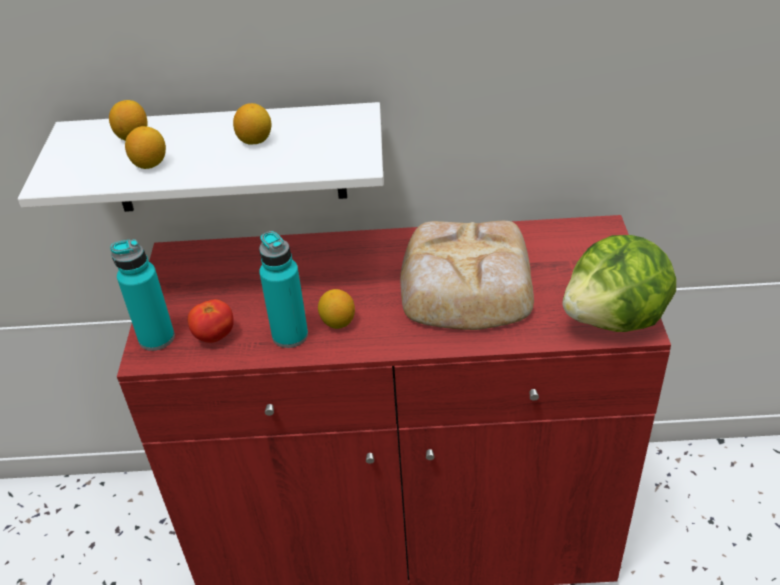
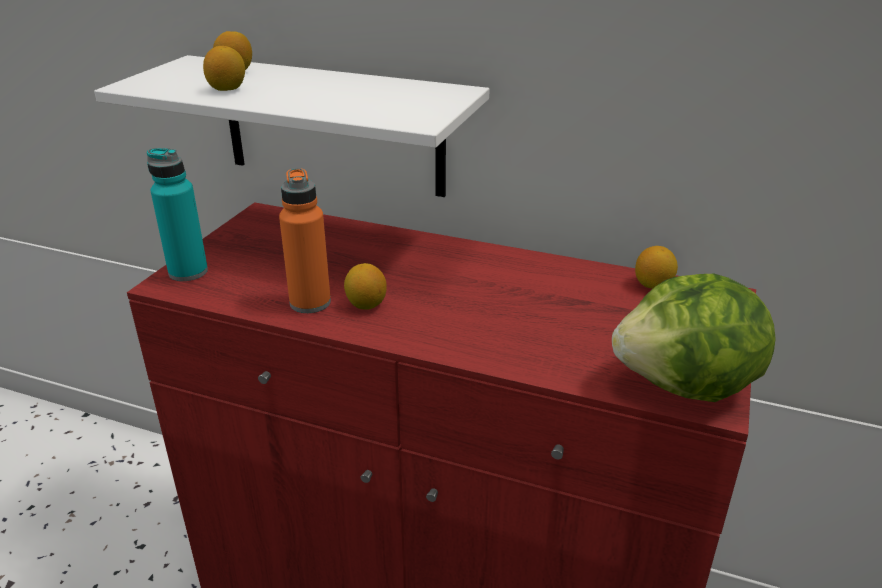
camera: 20 degrees right, 10 degrees down
tomato [188,299,234,343] -> none
lemon [233,103,271,145] -> lemon moved to [635,246,678,289]
turquoise bottle [259,231,308,348] -> orange bottle [279,168,331,313]
bread [400,221,534,330] -> none

